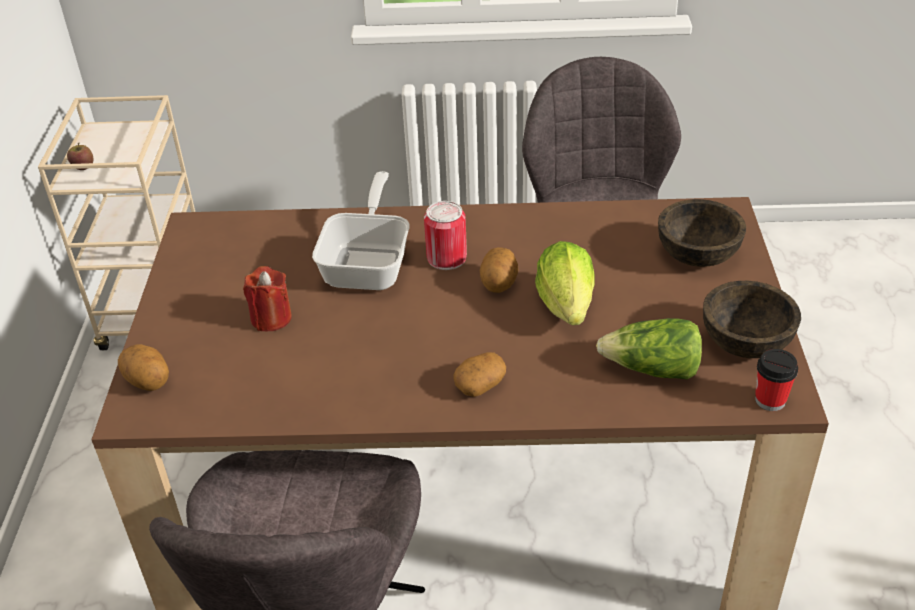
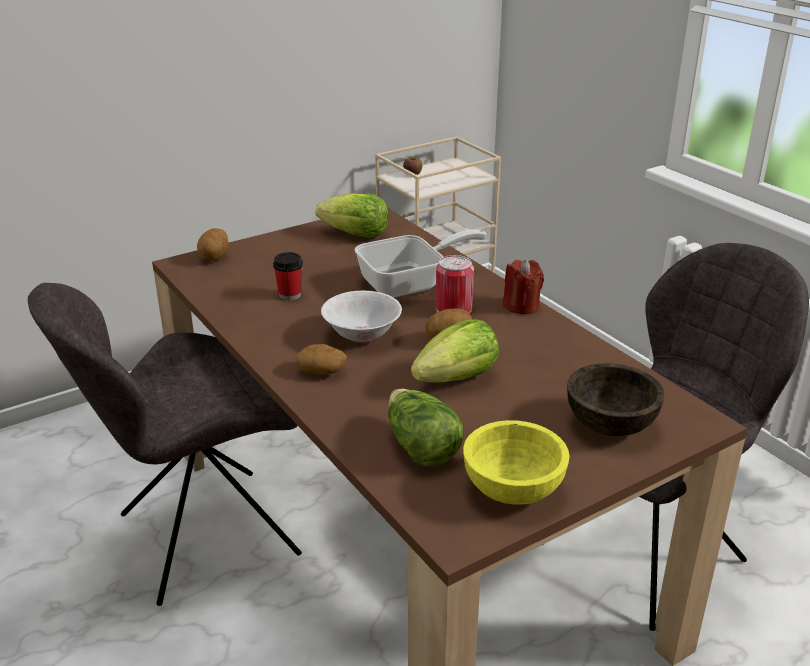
camera: 55 degrees right, 10 degrees down
red candle [243,266,292,332] -> red candle moved to [503,260,544,314]
brown bowl [703,281,801,358] -> yellow bowl [463,420,570,505]
cup [755,349,798,411] -> cup moved to [273,252,303,300]
none -> lettuce [315,193,388,238]
none -> white bowl [321,291,402,343]

